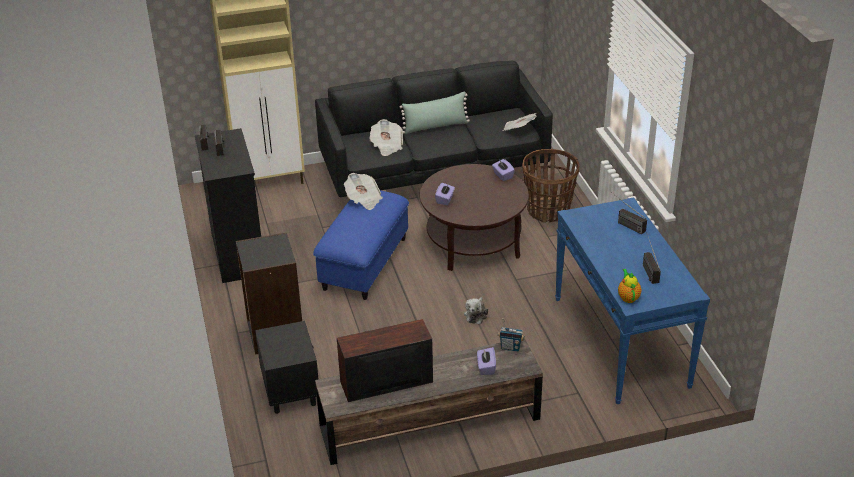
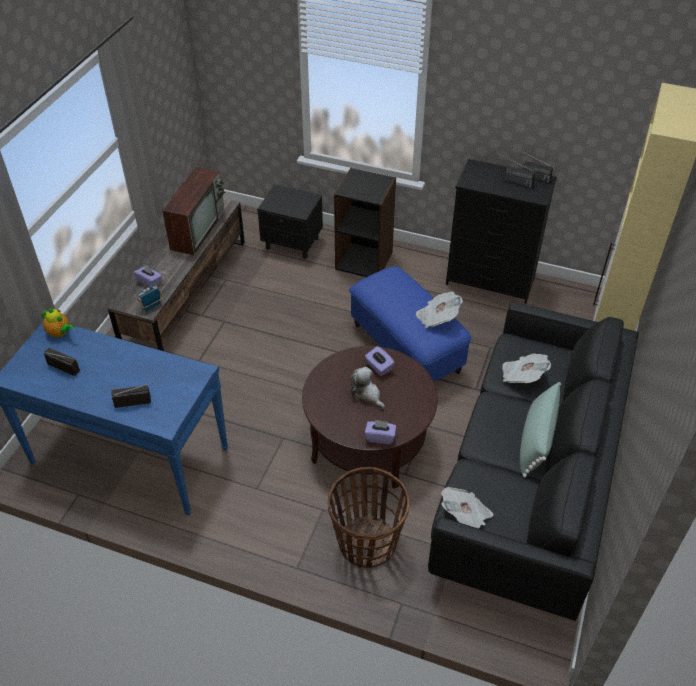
camera: 125 degrees right, 10 degrees up
plush toy [464,297,488,324] -> plush toy moved to [350,367,385,409]

